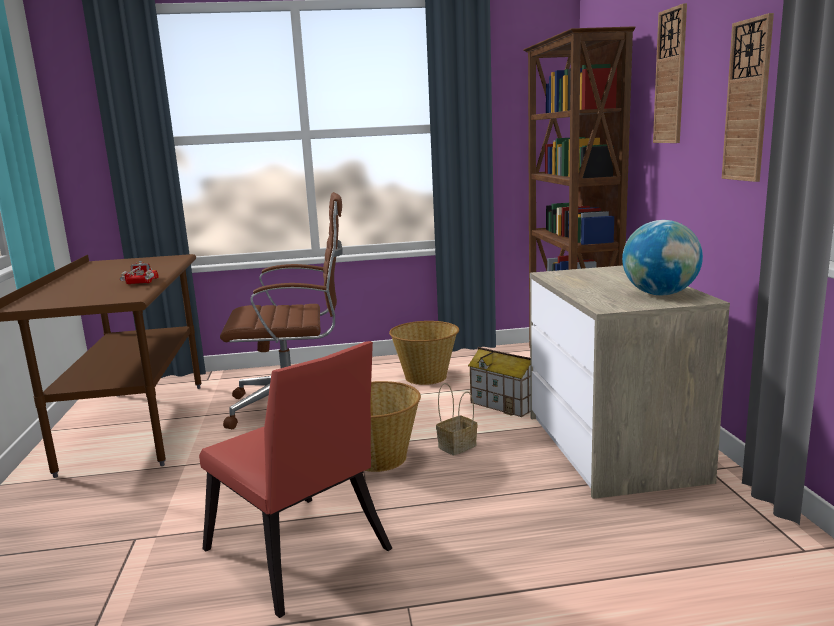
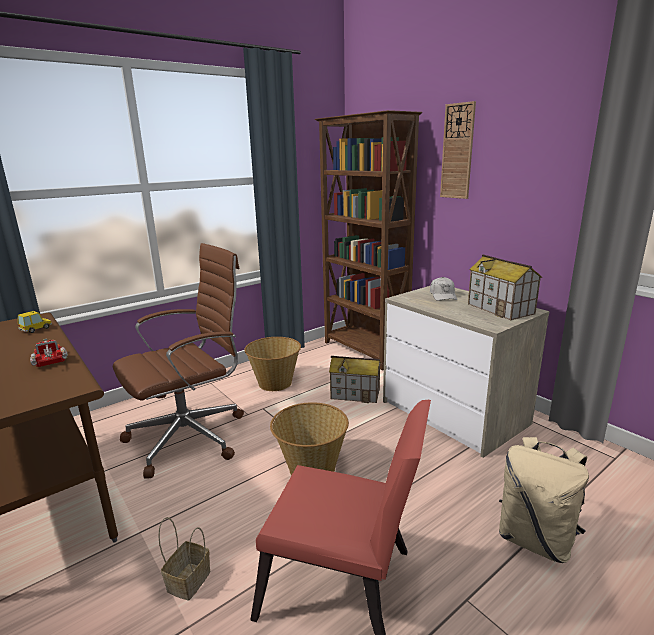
camera: 30 degrees left, 5 degrees up
basket [436,383,478,455] -> basket moved to [158,517,210,601]
globe [622,220,703,295] -> toy house [468,255,542,320]
wall clock [722,13,774,182] -> none
none -> toy car [18,311,52,333]
none -> white cap [430,277,457,301]
none -> beige backpack [499,437,589,563]

